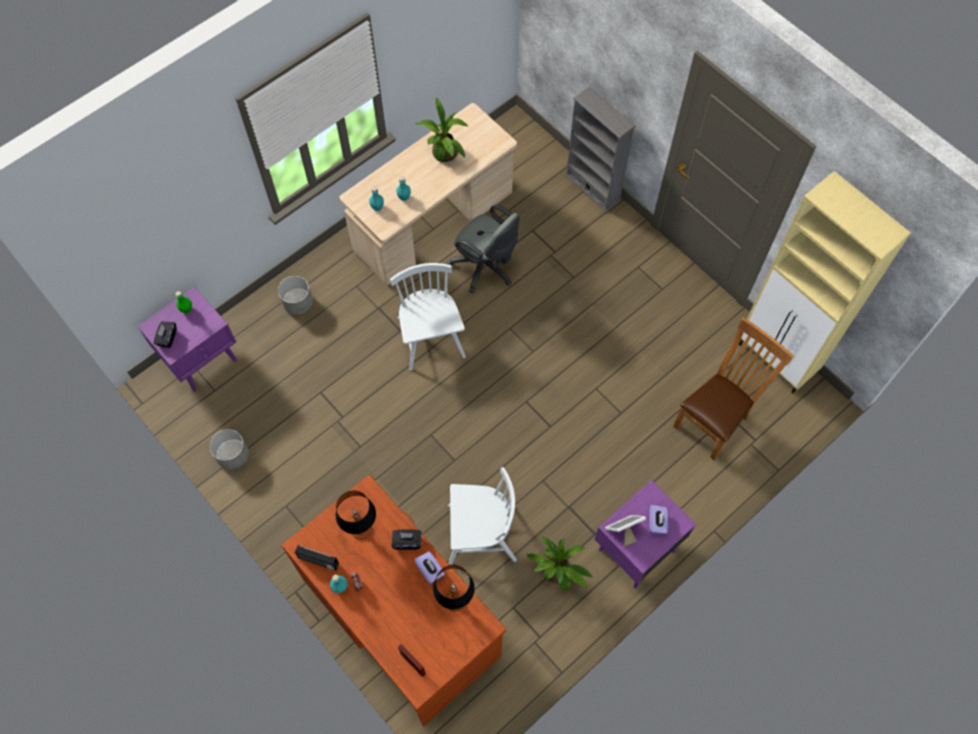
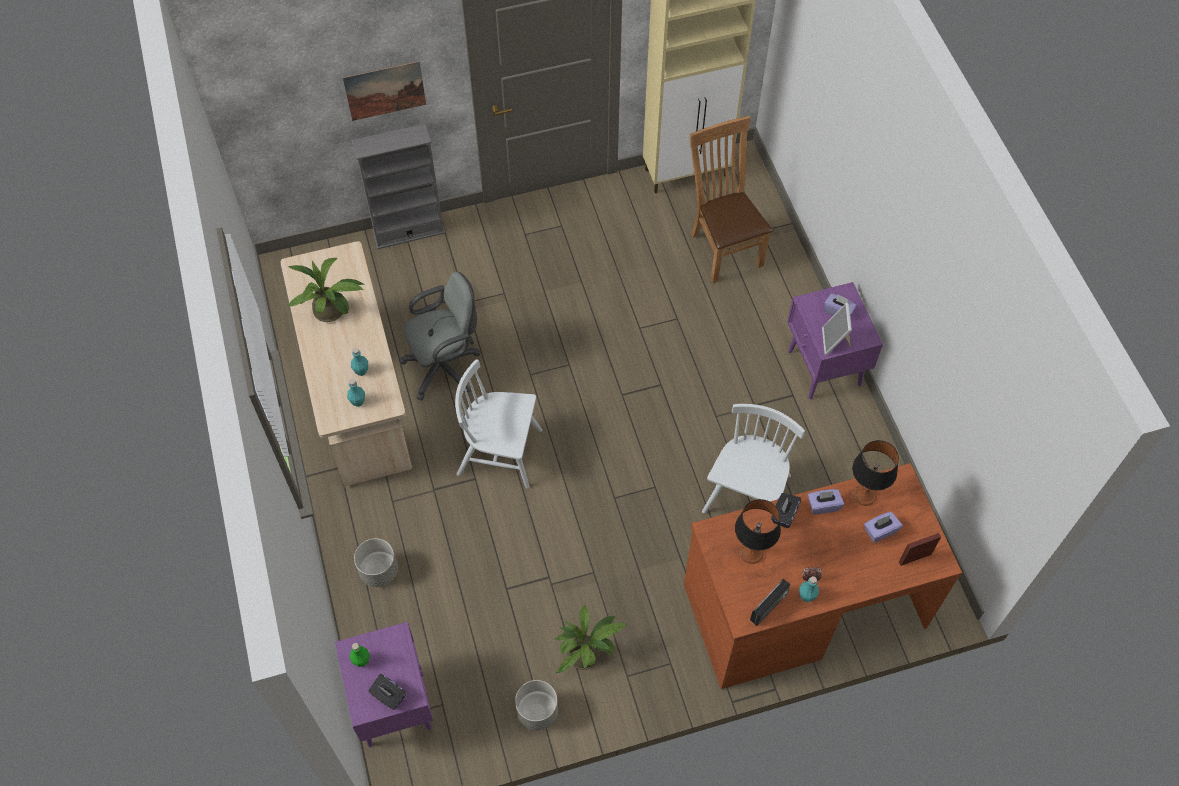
camera: 65 degrees left, 5 degrees down
potted plant [526,536,593,590] -> potted plant moved to [555,606,627,673]
none -> picture [343,60,426,121]
none -> purple tissue box [864,512,903,543]

